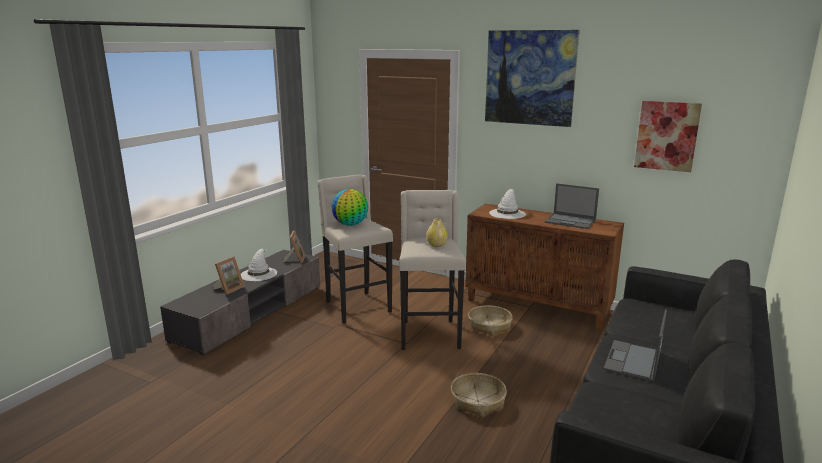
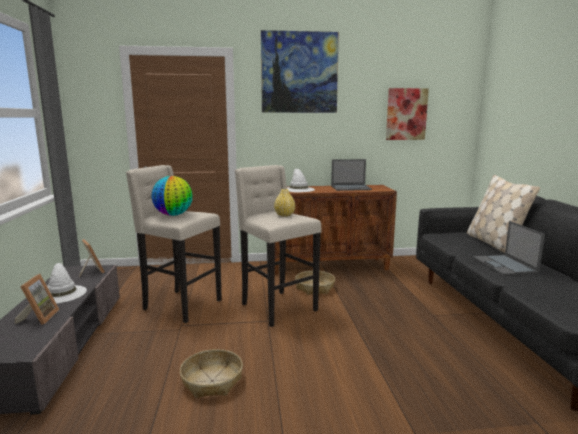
camera: 35 degrees left, 5 degrees down
basket [451,373,507,417] -> basket moved to [180,349,243,398]
none -> beige pillow [467,175,540,253]

